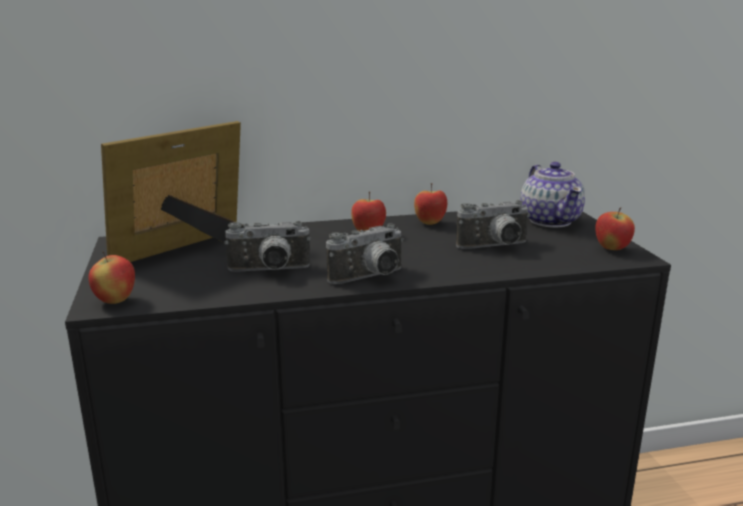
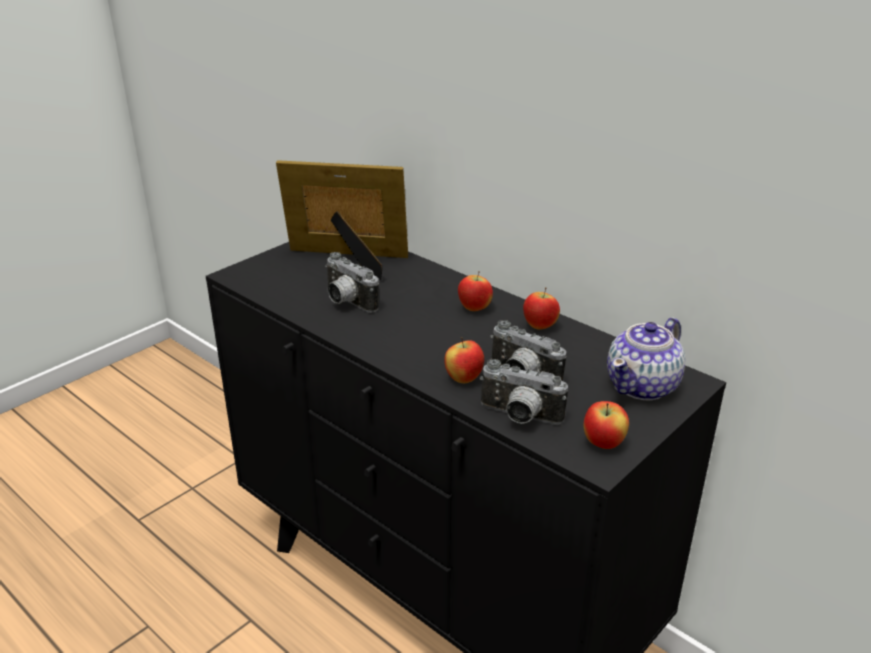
camera: 55 degrees right, 10 degrees up
apple [88,251,135,304] -> apple moved to [444,337,484,383]
camera [326,223,404,284] -> camera moved to [480,359,568,425]

